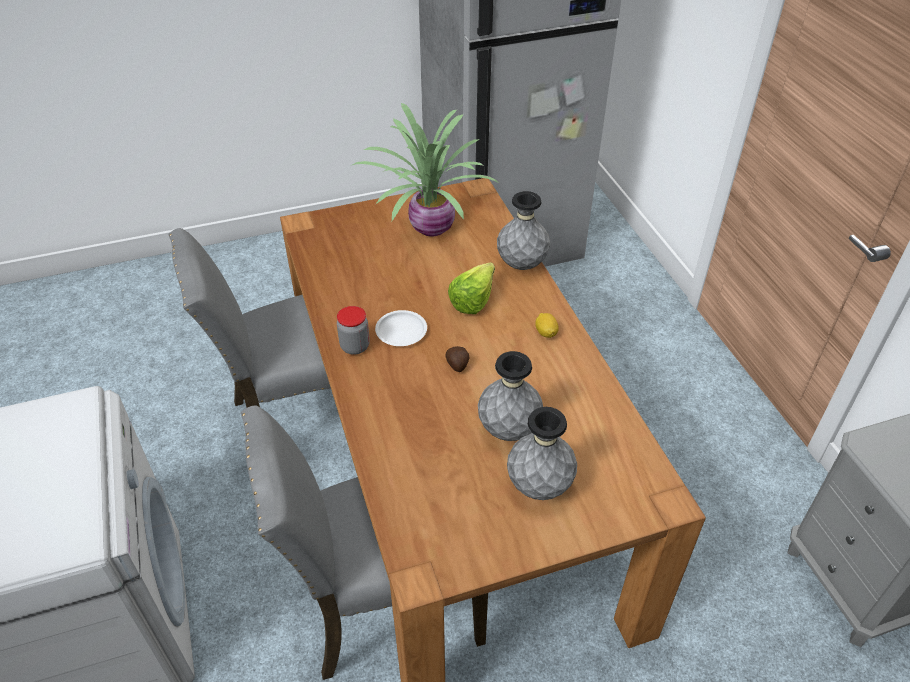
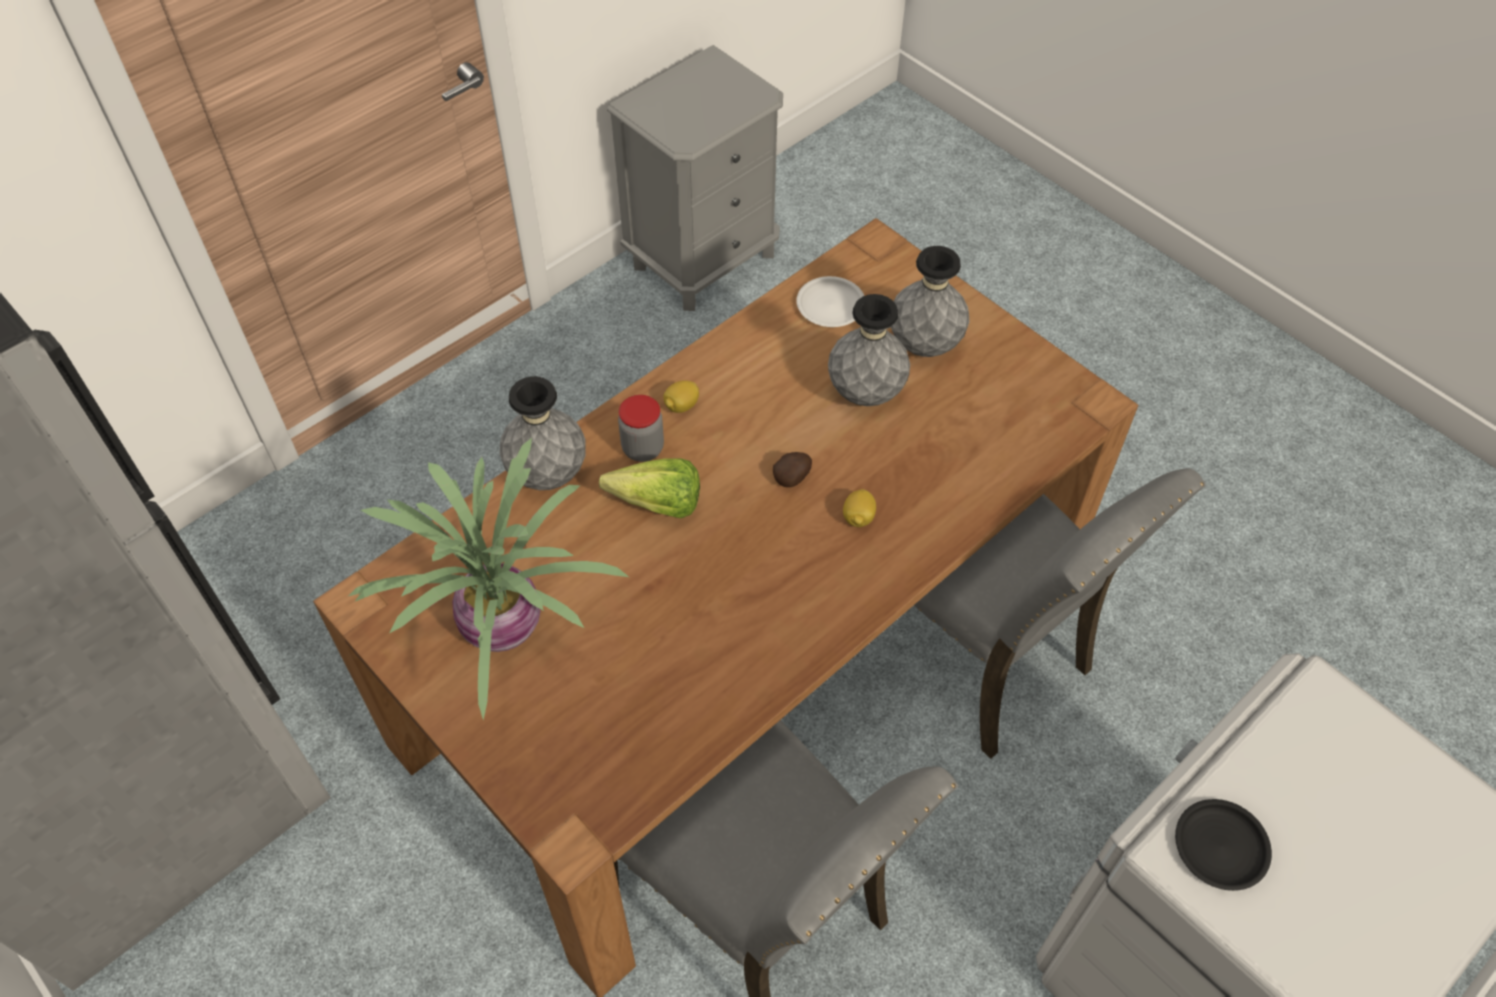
camera: 115 degrees left, 10 degrees up
jar [337,306,370,355] -> jar moved to [618,395,664,462]
white plate [375,310,427,346] -> white plate moved to [796,276,864,327]
none -> lemon [843,489,876,527]
none -> black plate [1175,799,1272,891]

